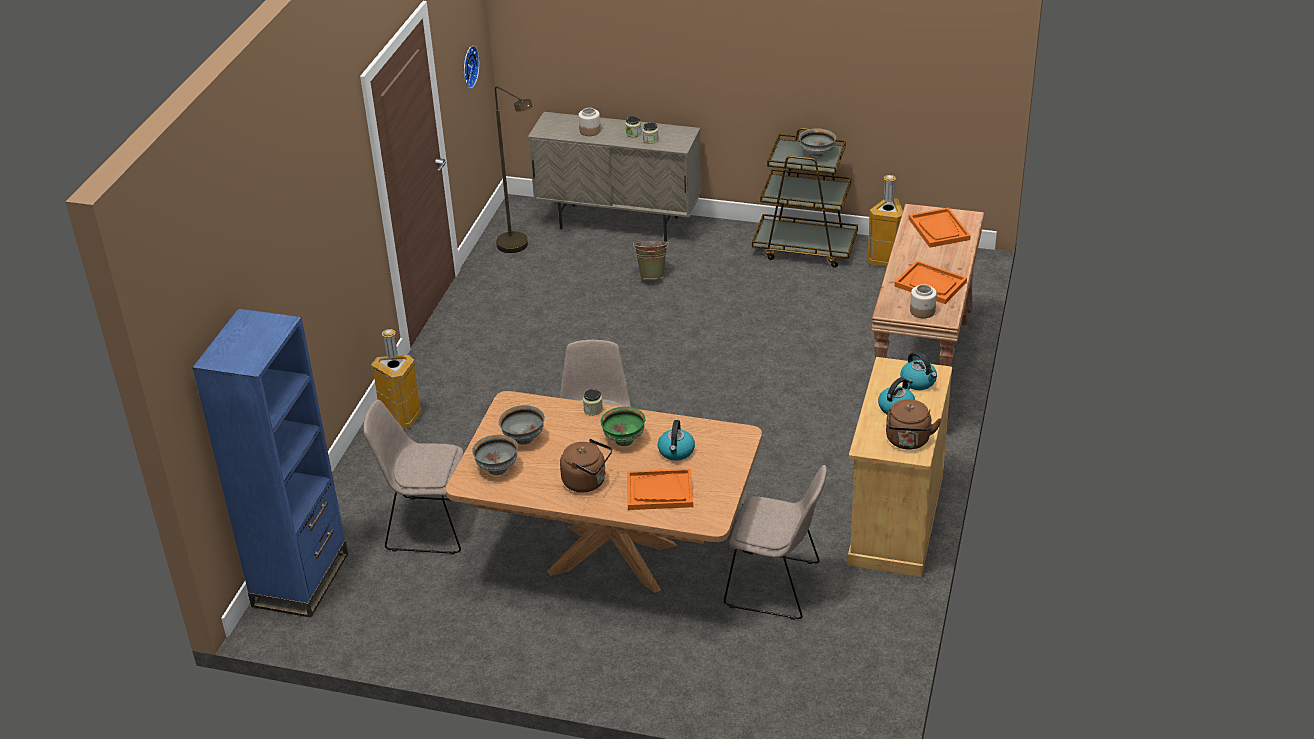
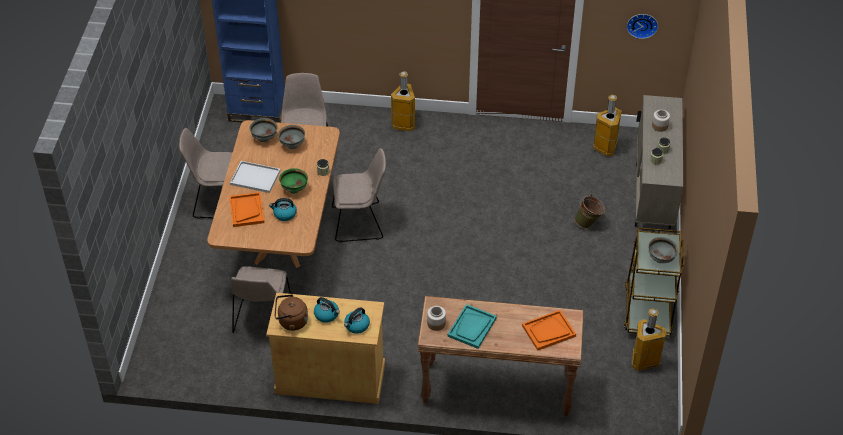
camera: 80 degrees right, 10 degrees up
brown floor lamp [495,86,533,253] -> trash can [593,95,622,156]
brown kettle [560,439,612,492] -> white tray [230,161,280,193]
orange tray [894,260,967,304] -> turquoise tray [447,304,497,349]
none -> beige chair [179,128,233,219]

